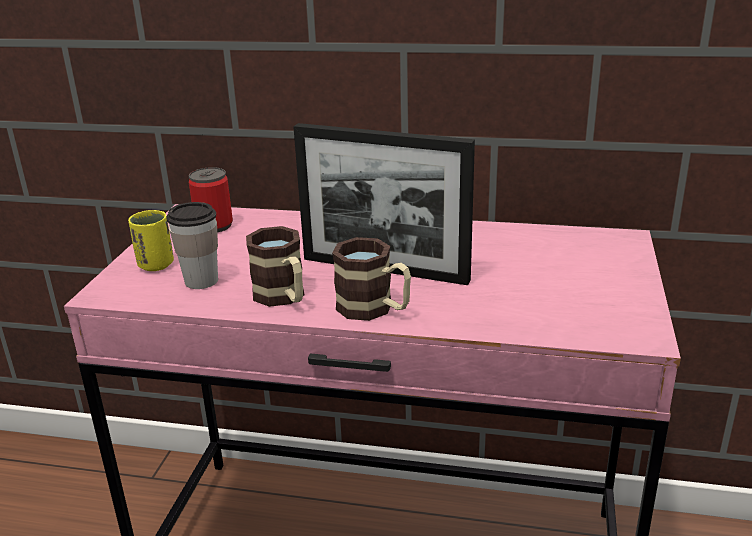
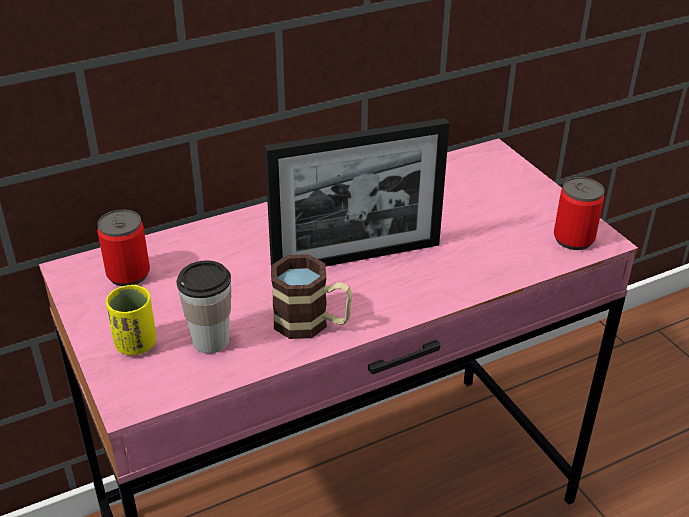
camera: 40 degrees left, 10 degrees up
mug [332,237,411,321] -> none
none -> can [554,177,604,250]

